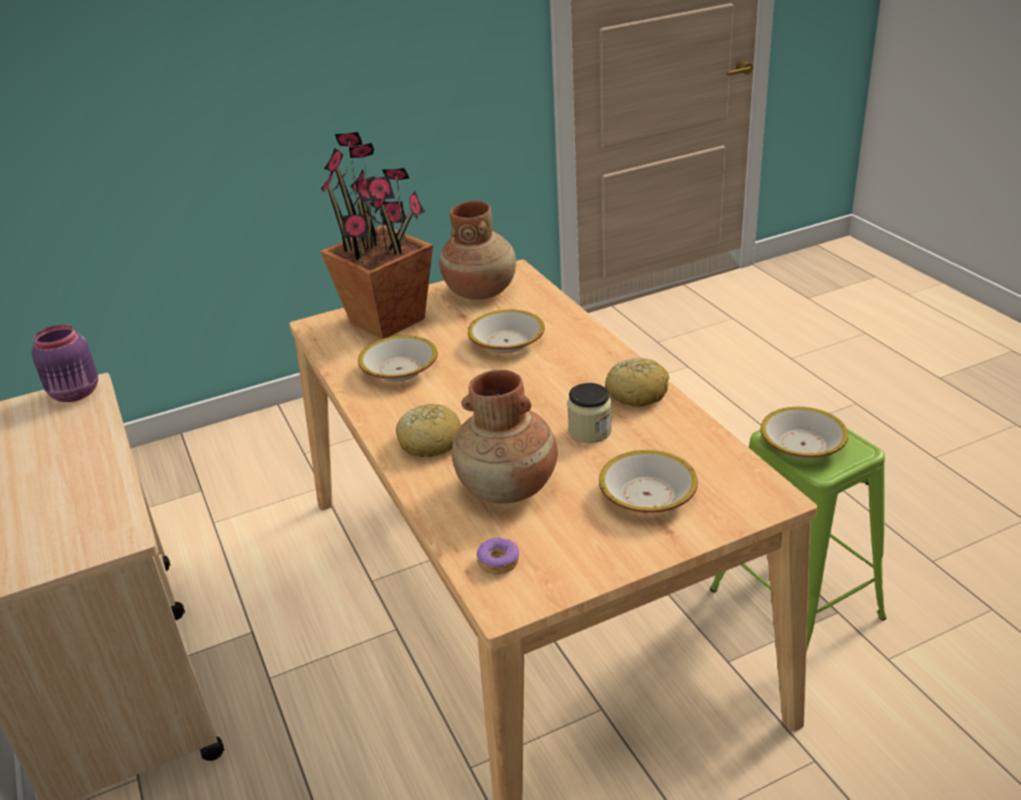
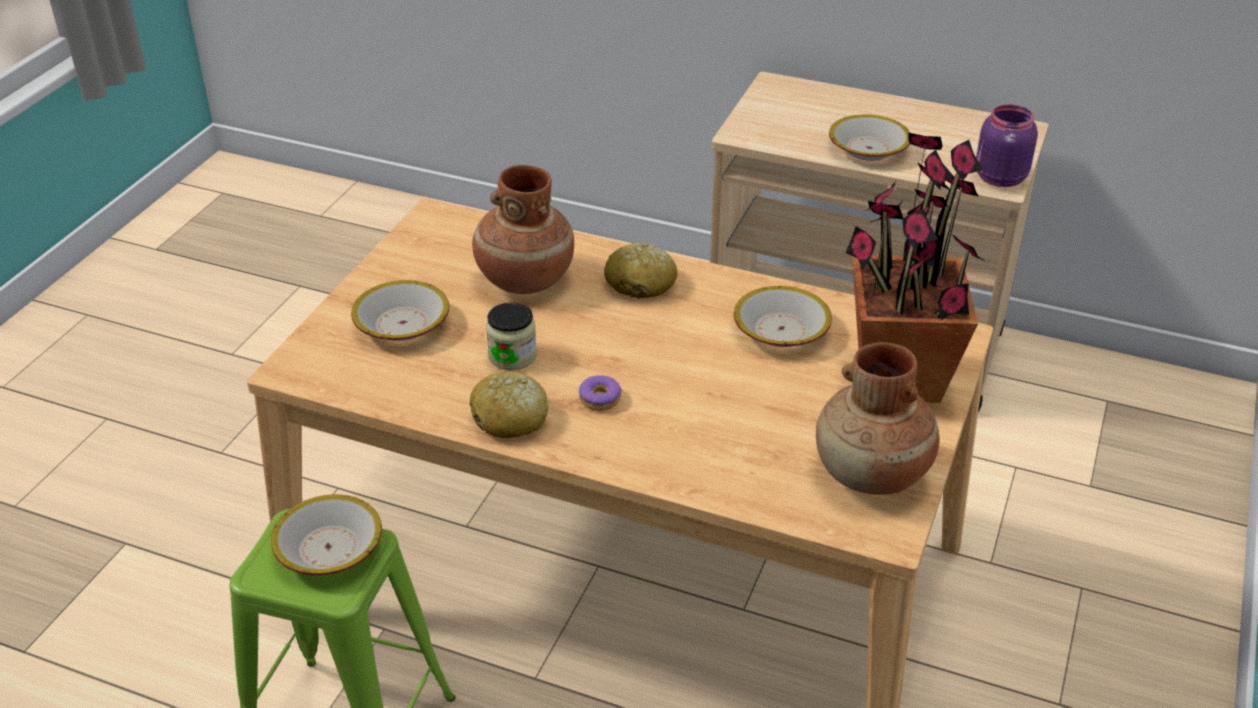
camera: 135 degrees right, 5 degrees up
bowl [468,310,545,353] -> bowl moved to [829,114,910,161]
donut [477,537,519,575] -> donut moved to [579,375,622,411]

